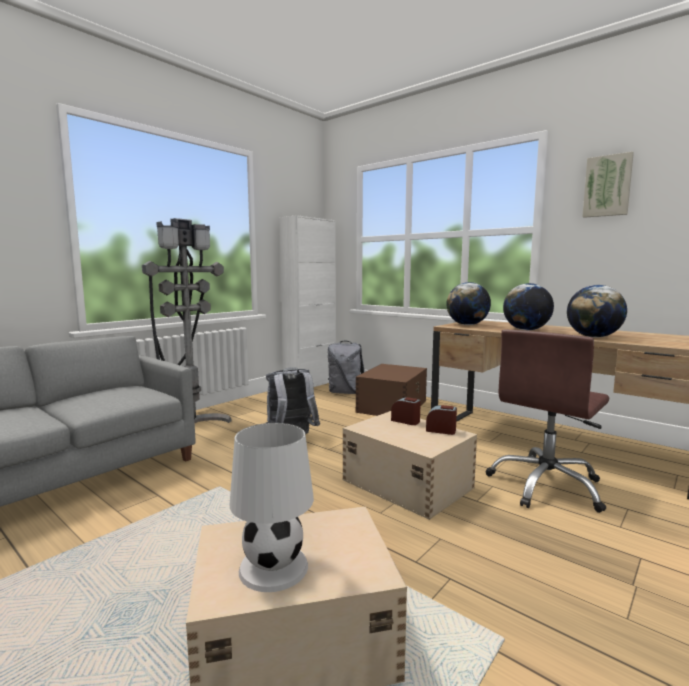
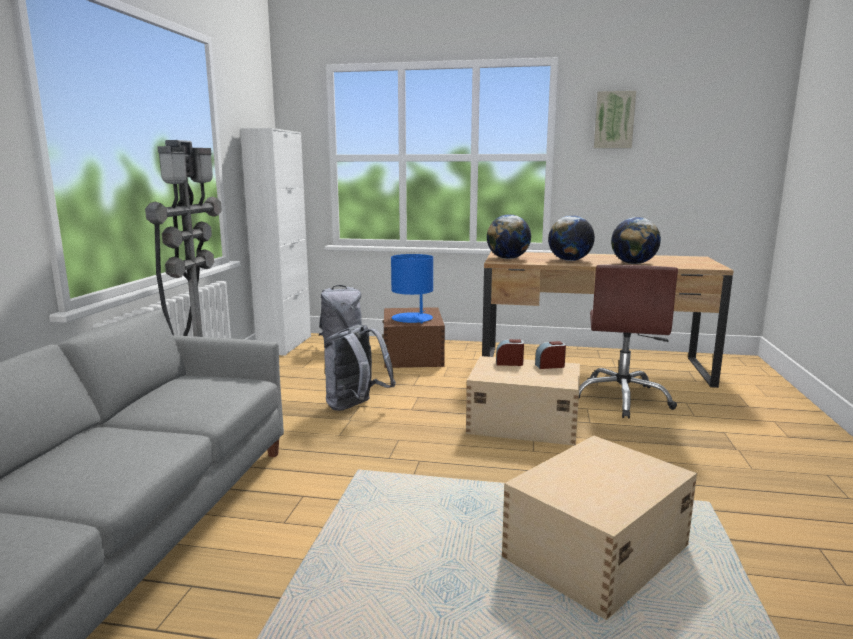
camera: 30 degrees left, 5 degrees up
white table lamp [230,423,314,592] -> none
none -> blue table lamp [391,254,433,324]

